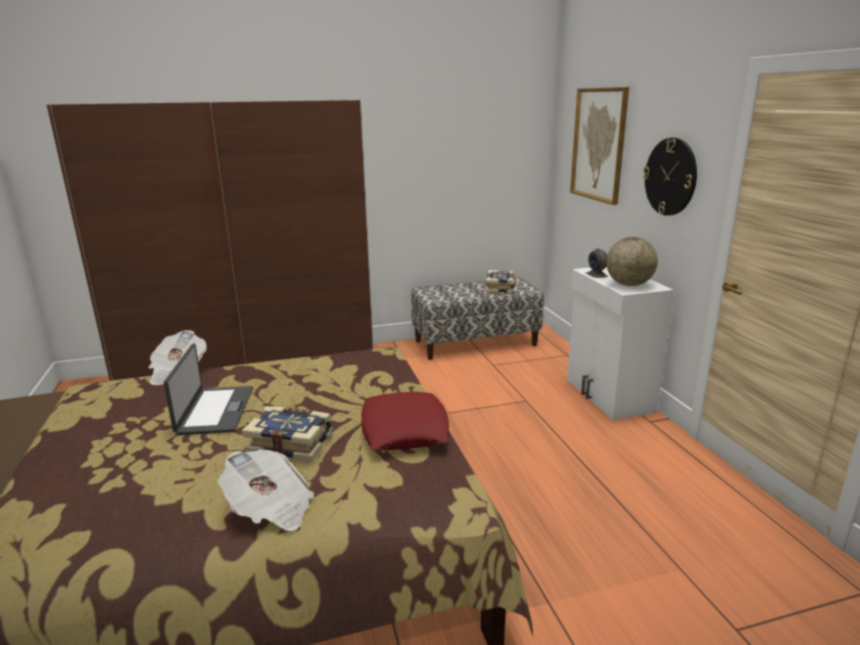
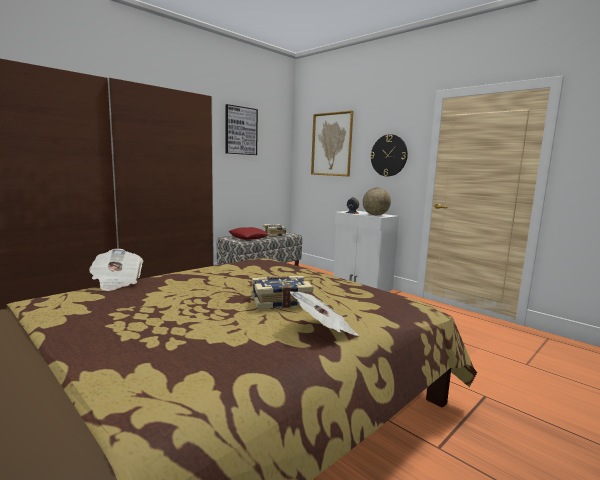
camera: 30 degrees left, 10 degrees down
laptop [164,343,253,435] -> none
red pillow [361,392,449,450] -> red pillow moved to [229,227,269,240]
none -> picture [225,104,258,155]

